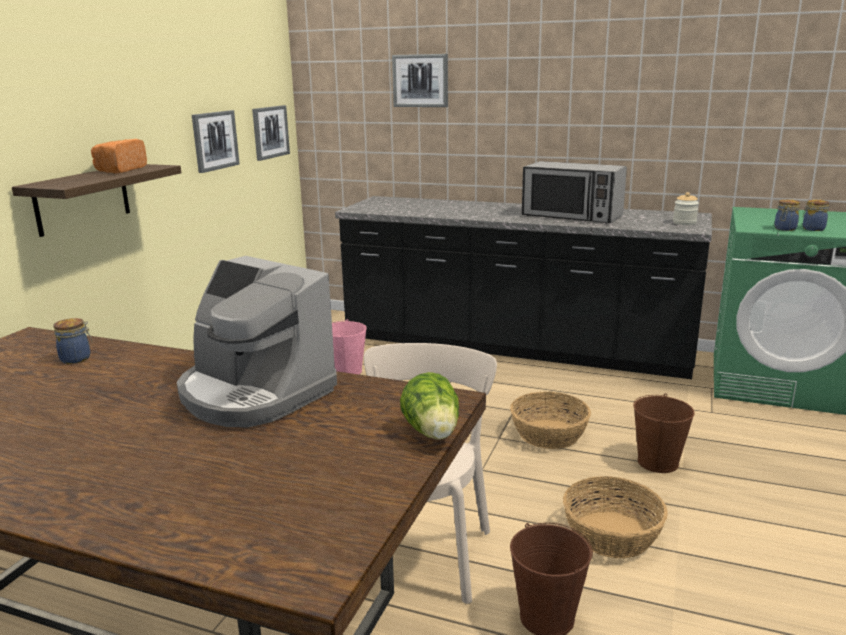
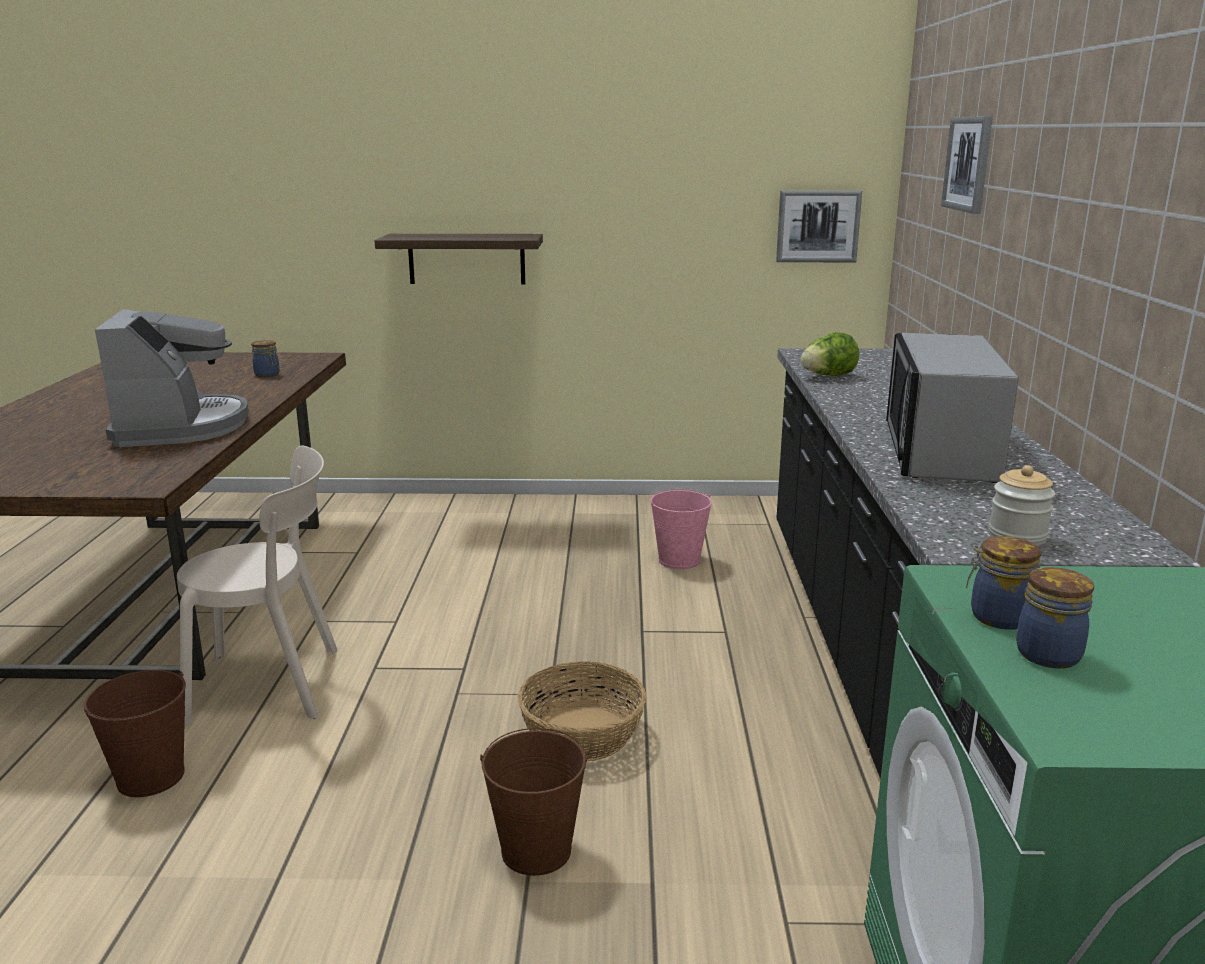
camera: 70 degrees right, 0 degrees up
bread [91,139,147,174] -> none
coffee machine [177,256,337,427] -> coffee machine turned 150 degrees clockwise [95,309,249,447]
picture [192,110,240,173] -> none
lettuce [400,372,459,440] -> lettuce moved to [800,332,859,376]
basket [563,477,668,558] -> none

